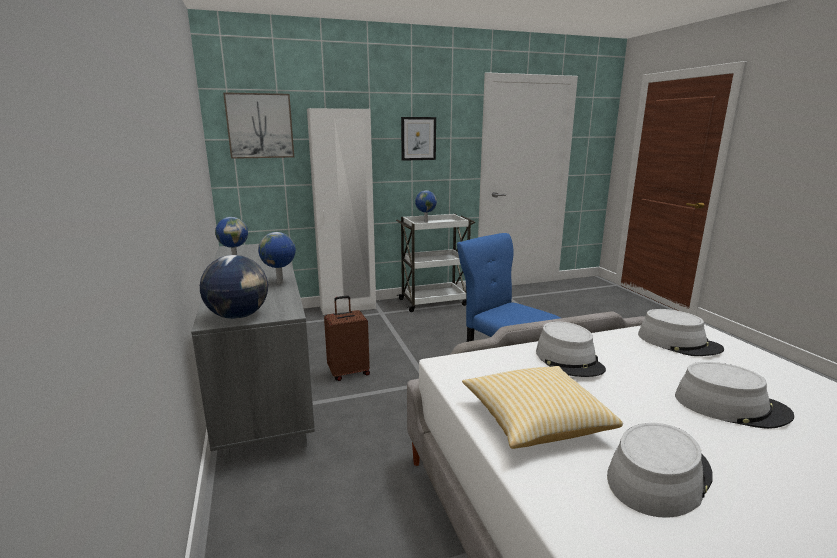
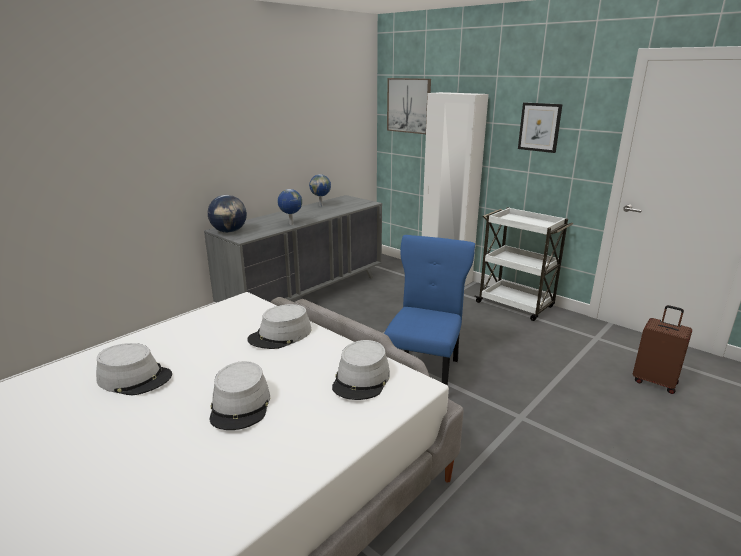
camera: 60 degrees right, 5 degrees up
brown suitcase [324,295,370,381] -> brown suitcase moved to [633,305,692,394]
globe [415,190,437,223] -> none
pillow [462,366,623,449] -> none

